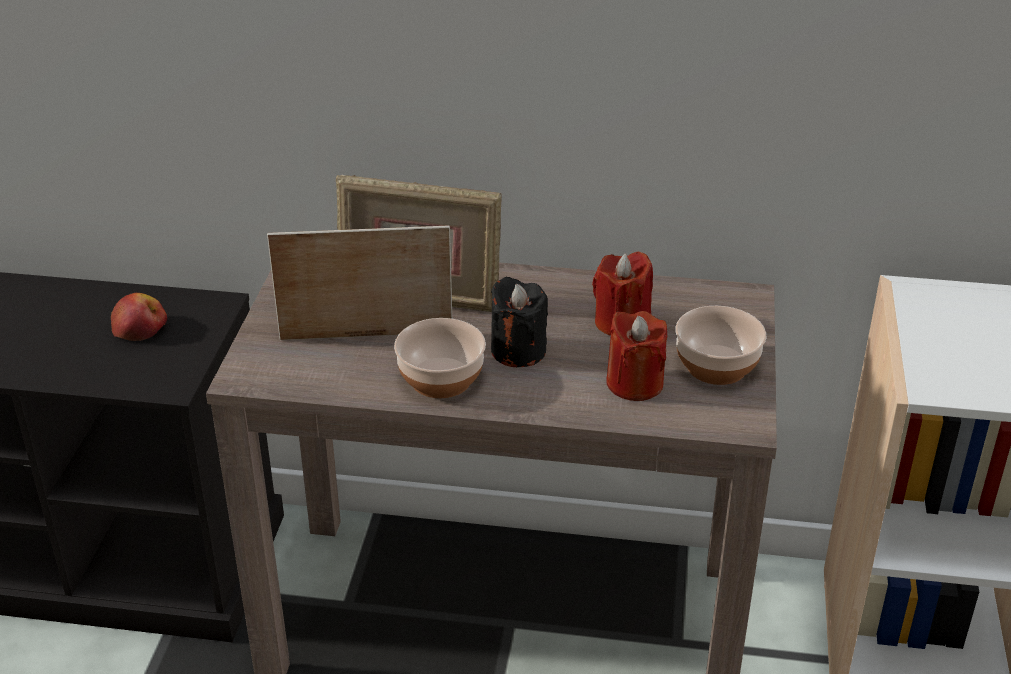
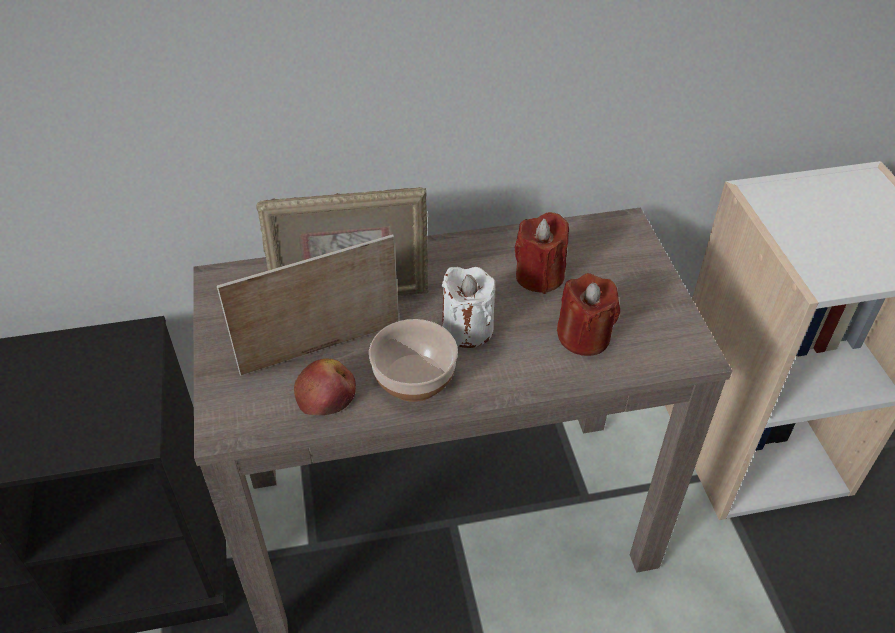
camera: 20 degrees left, 10 degrees up
apple [111,293,167,341] -> apple moved to [294,358,356,415]
black candle [491,277,548,367] -> white candle [442,267,495,348]
bowl [675,306,766,385] -> none

